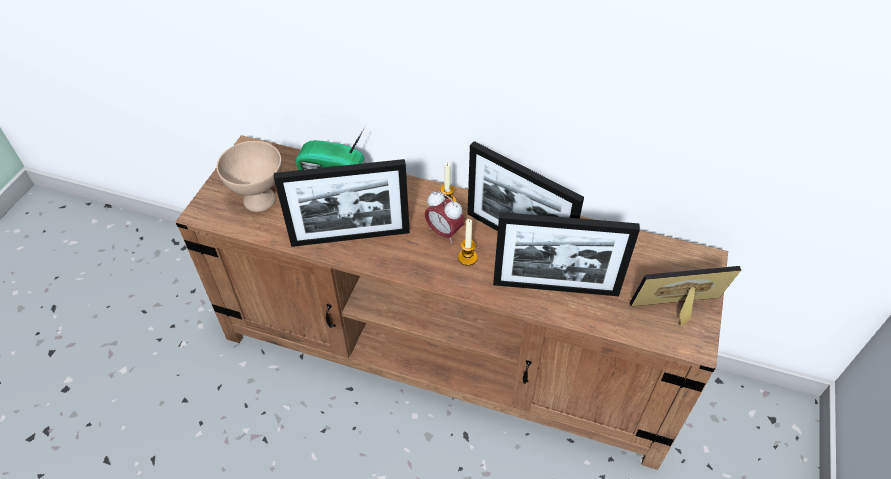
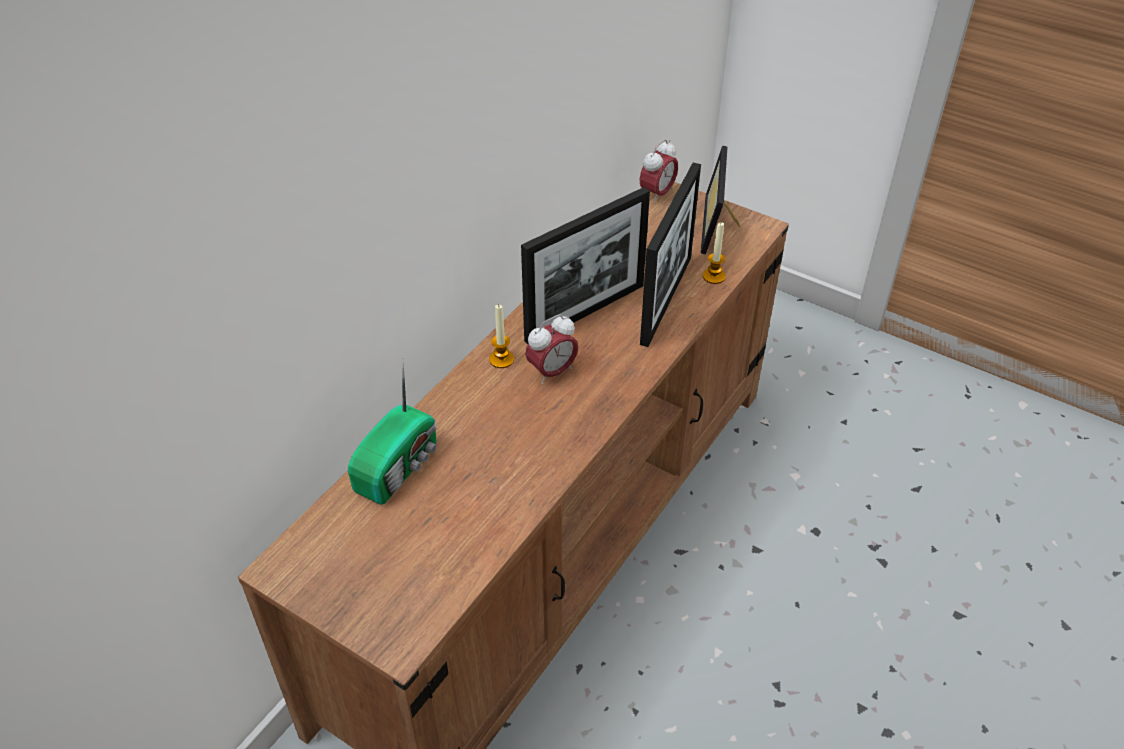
camera: 75 degrees left, 5 degrees down
beige bowl [217,141,282,212] -> none
picture frame [274,159,410,247] -> none
candle [458,219,478,266] -> candle moved to [703,222,726,284]
none -> alarm clock [640,139,678,204]

